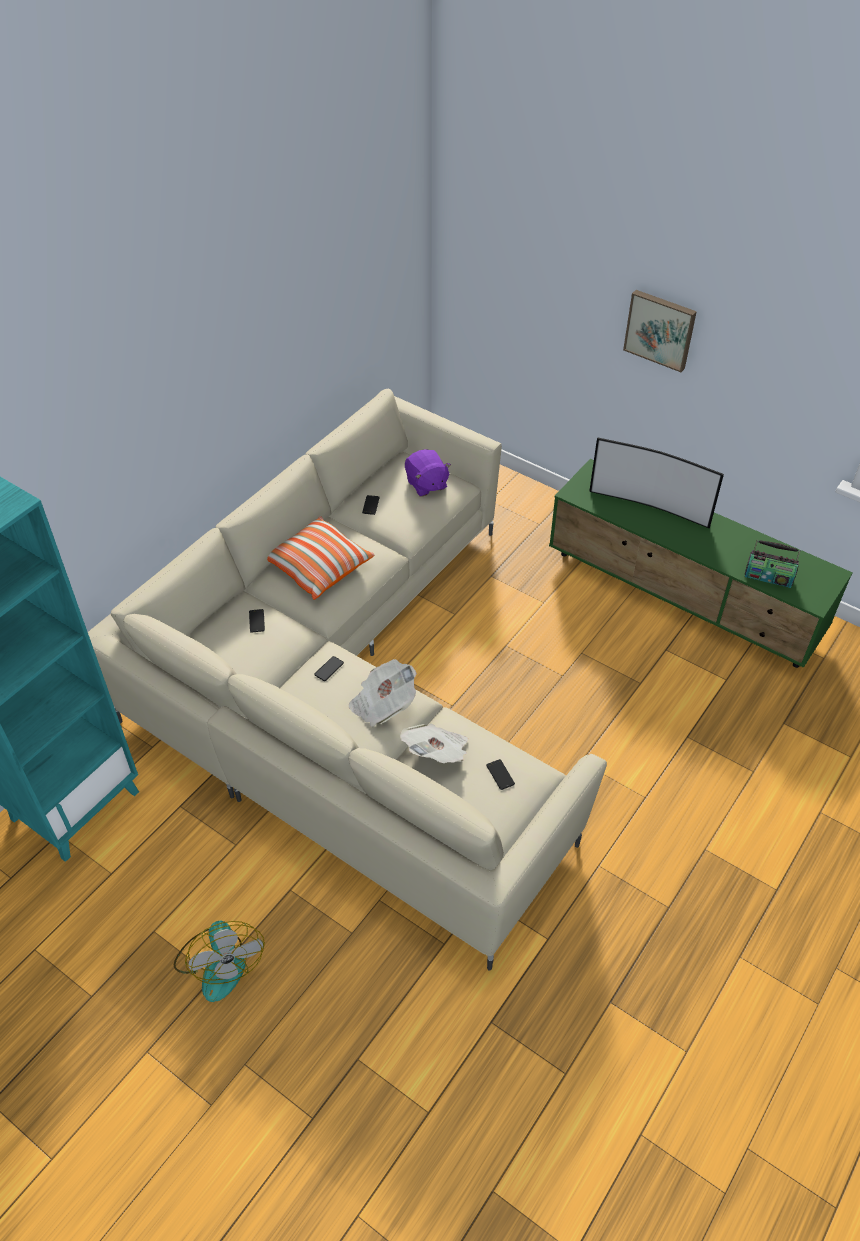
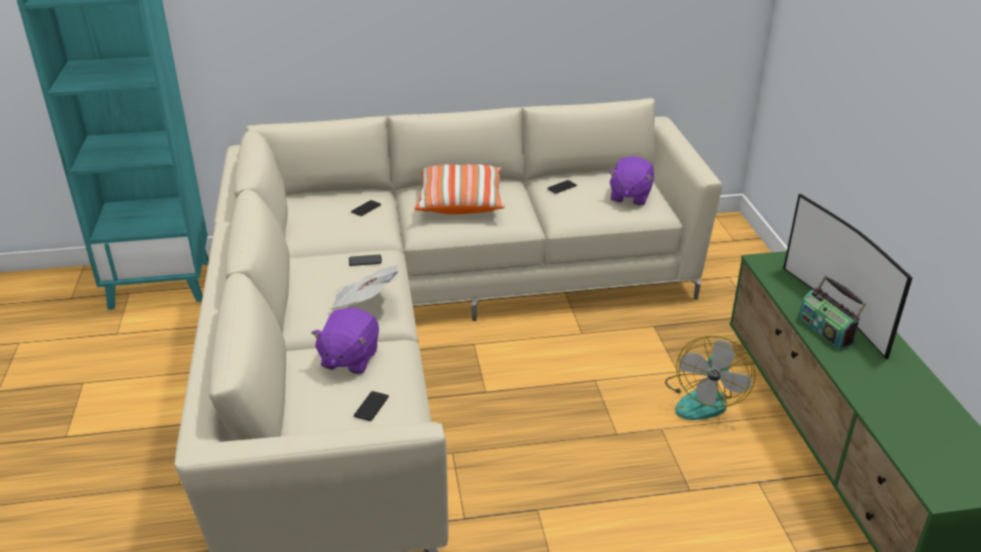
camera: 45 degrees right, 15 degrees down
fan [174,921,265,1002] -> fan moved to [665,336,755,420]
newspaper [400,723,468,763] -> purple plush toy [312,308,379,374]
picture [623,290,697,372] -> none
radio [745,540,801,588] -> radio moved to [799,275,866,349]

